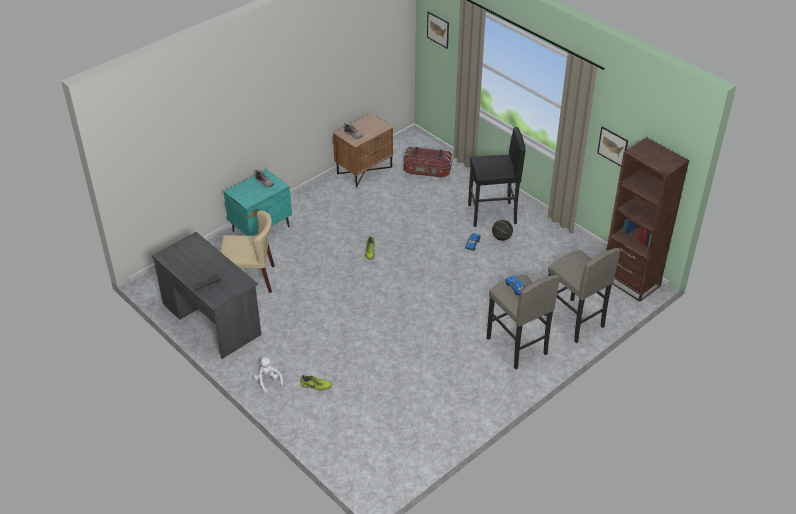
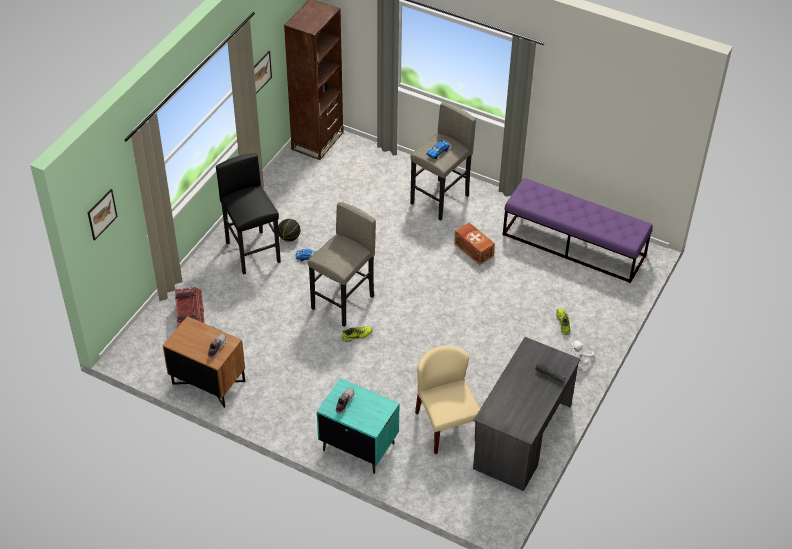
camera: 110 degrees left, 5 degrees up
grey stool [544,248,621,343] -> grey stool moved to [308,202,376,327]
none -> brown storage box [454,223,495,265]
none -> purple bench [503,178,653,283]

